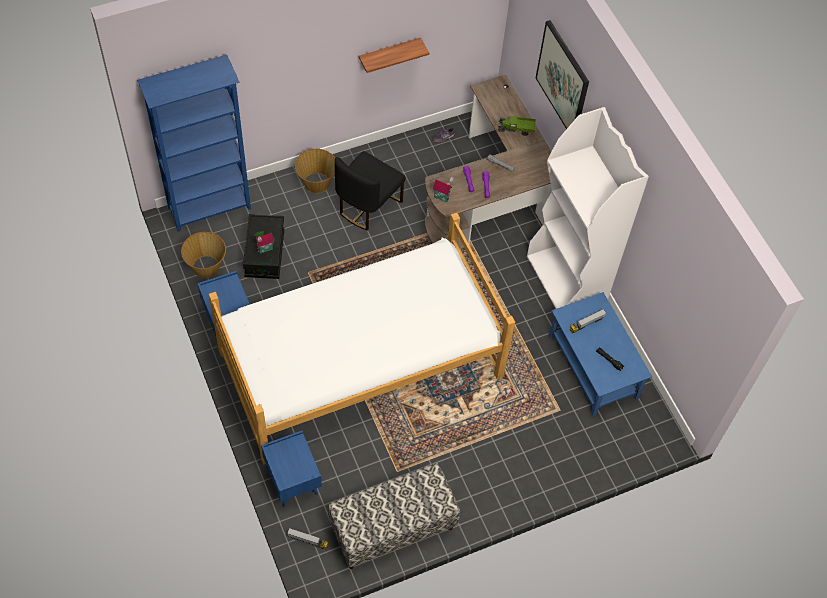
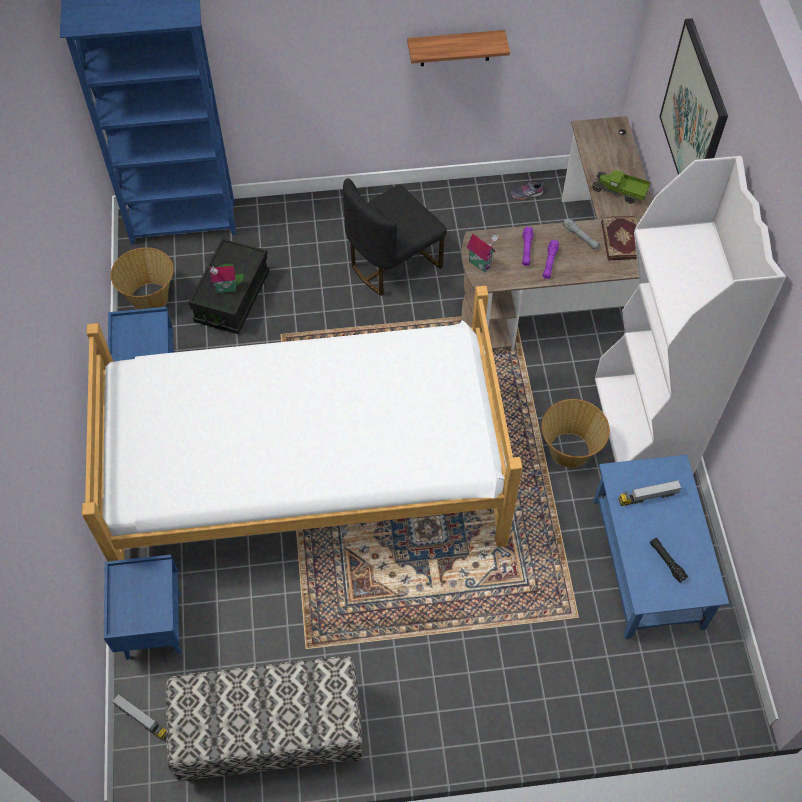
camera: 20 degrees right, 0 degrees up
basket [295,149,335,193] -> basket moved to [541,399,610,468]
none -> book [601,216,638,260]

